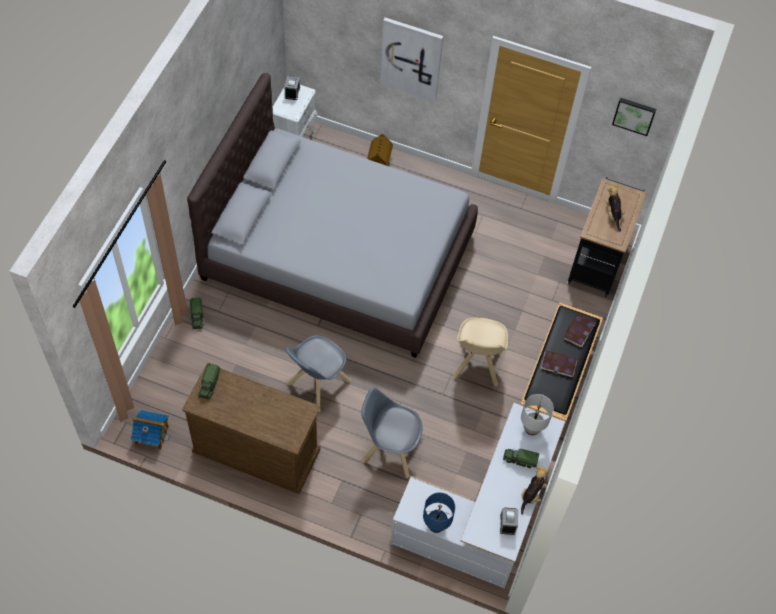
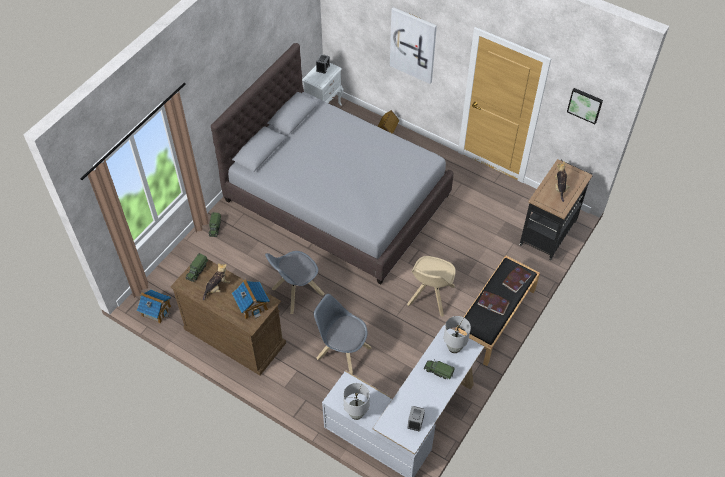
camera: 15 degrees right, 5 degrees down
blue table lamp [423,493,455,533] -> white table lamp [343,383,370,420]
plush toy [521,466,548,515] -> plush toy moved to [203,263,230,300]
none -> toy house [232,279,270,319]

